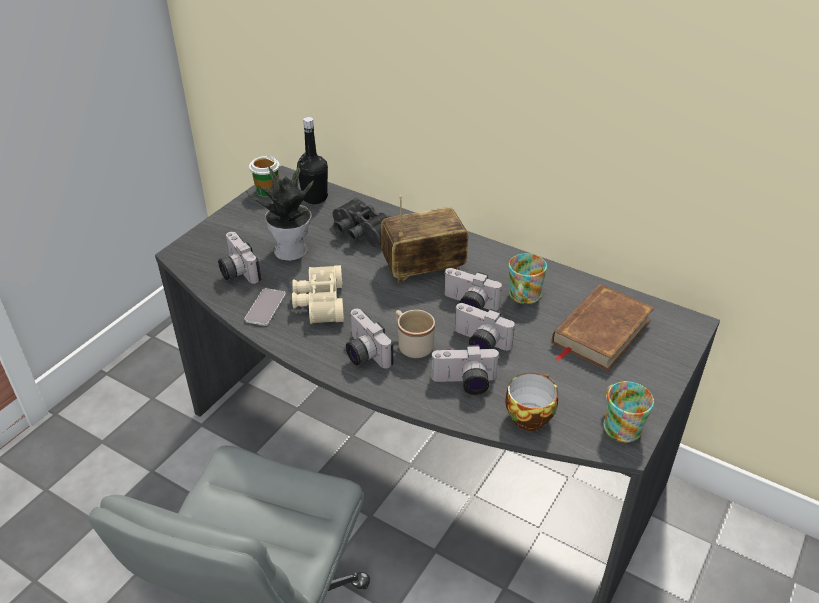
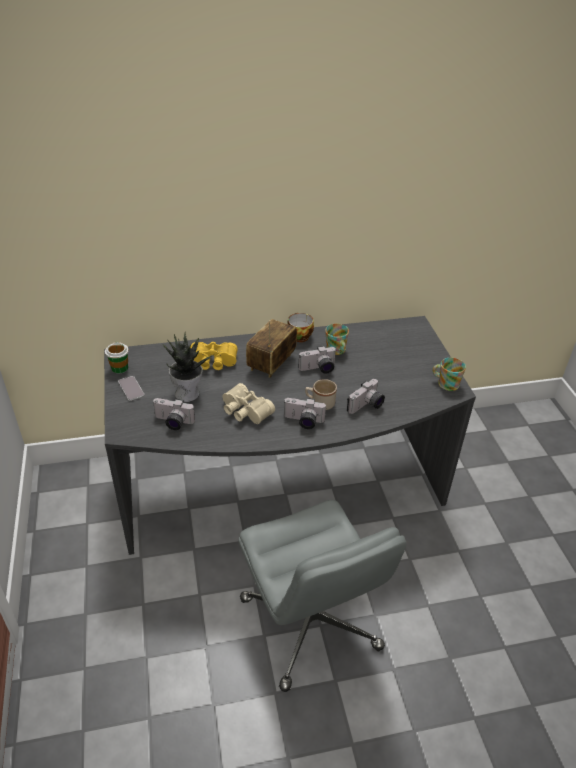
camera: 45 degrees left, 0 degrees up
phone [245,288,286,326] -> phone moved to [118,376,144,401]
black bottle [297,117,328,204] -> none
black binoculars [333,198,392,247] -> yellow binoculars [190,342,238,370]
camera [454,303,515,351] -> none
cup [505,373,558,431] -> cup moved to [287,313,314,342]
brown book [552,284,654,371] -> none

